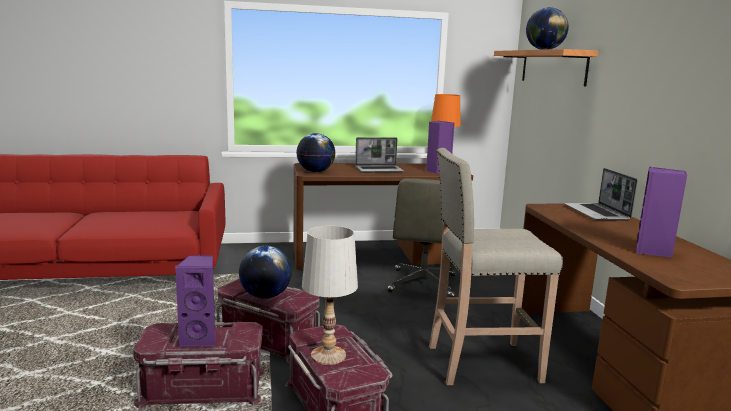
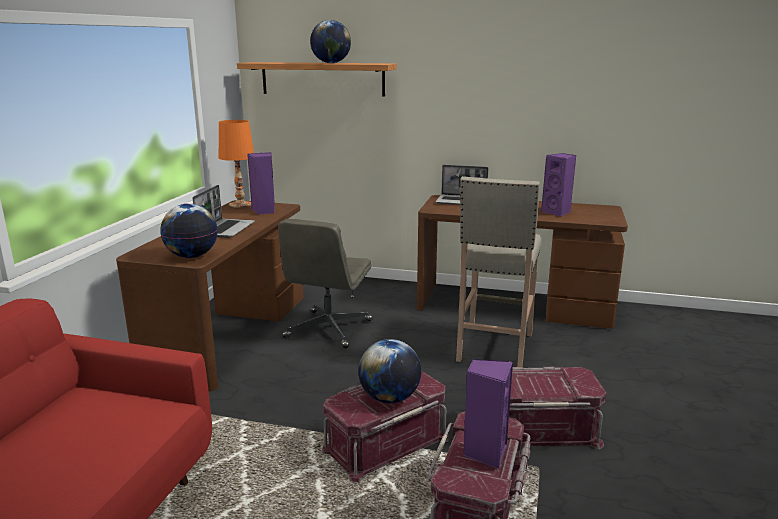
camera: 65 degrees left, 5 degrees up
white table lamp [302,226,358,365] -> none
grey office chair [388,178,456,297] -> grey office chair turned 75 degrees clockwise [278,219,373,348]

